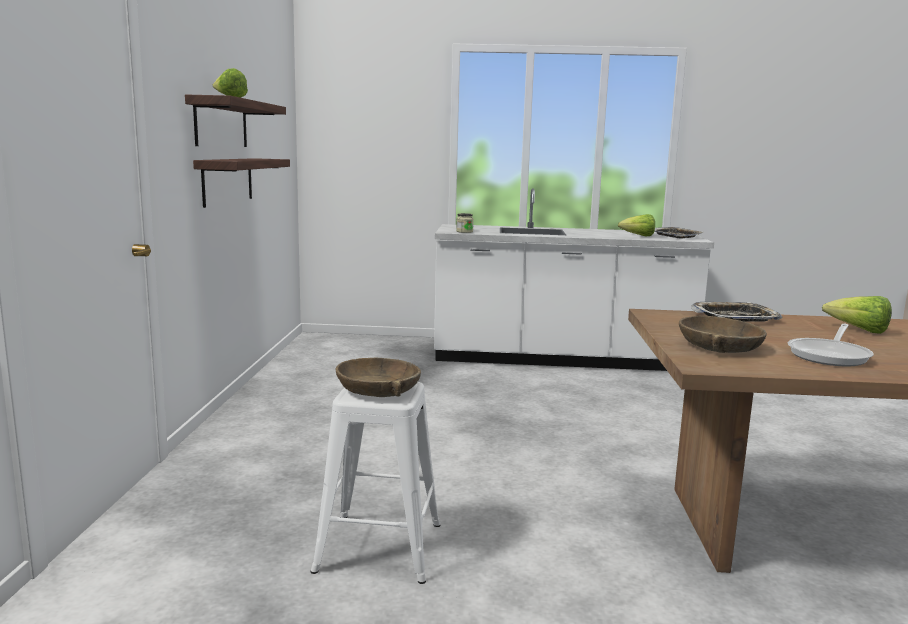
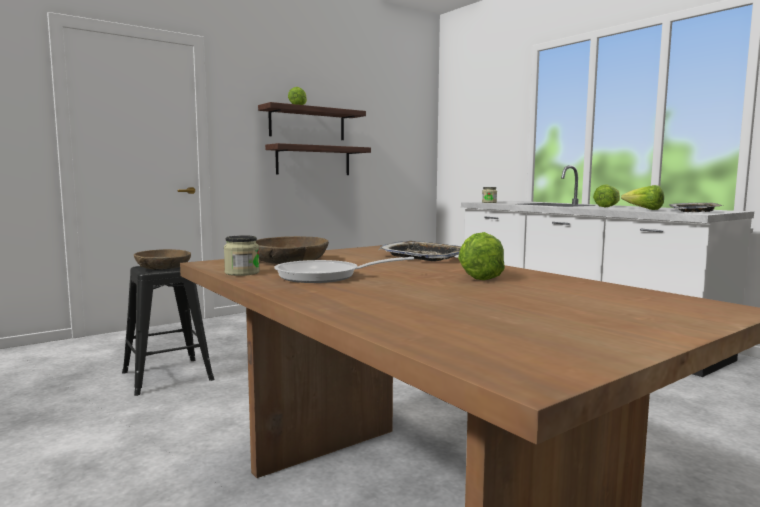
camera: 50 degrees right, 5 degrees down
white stool [311,382,441,584] -> black stool [122,266,215,396]
none -> jar [224,235,260,276]
none -> lettuce [593,184,620,207]

